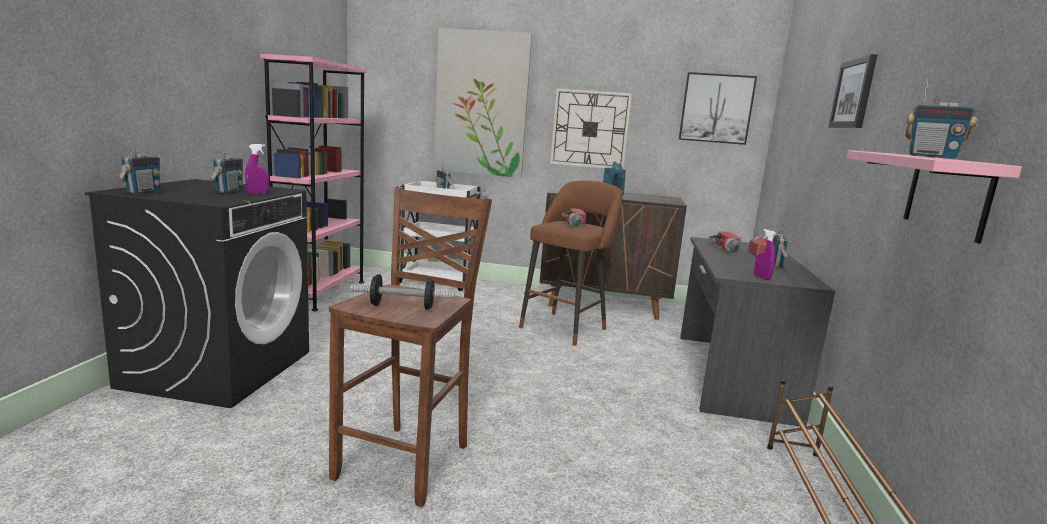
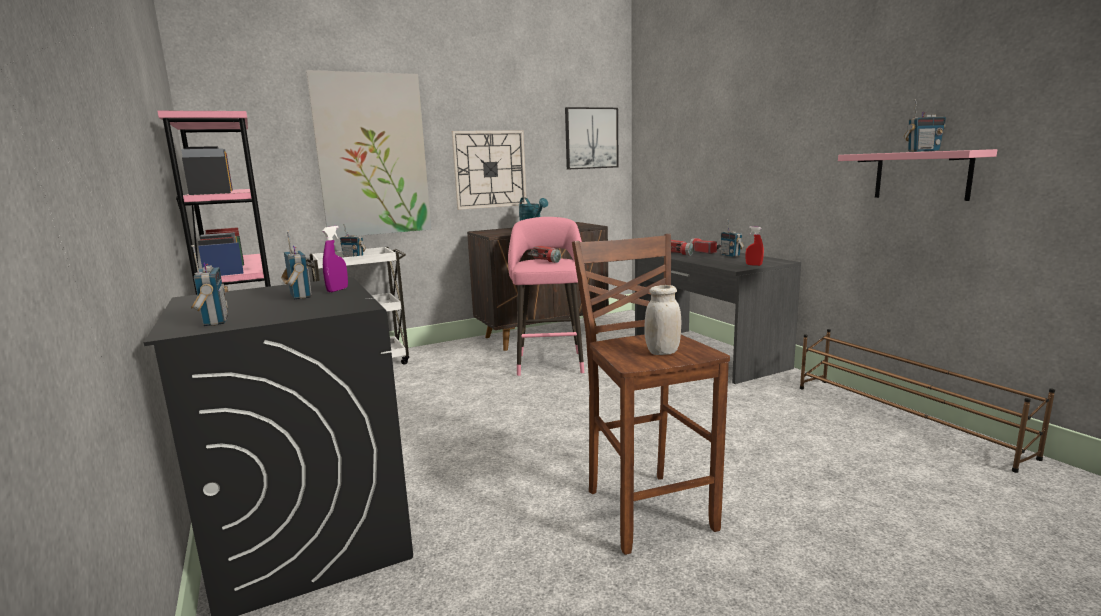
camera: 35 degrees left, 0 degrees up
dumbbell [350,274,455,310] -> white jar [644,285,681,355]
brown stool [519,180,623,346] -> pink stool [508,217,585,376]
purple spray bottle [754,229,776,280] -> red spray bottle [746,226,764,266]
picture [829,54,877,128] -> none

